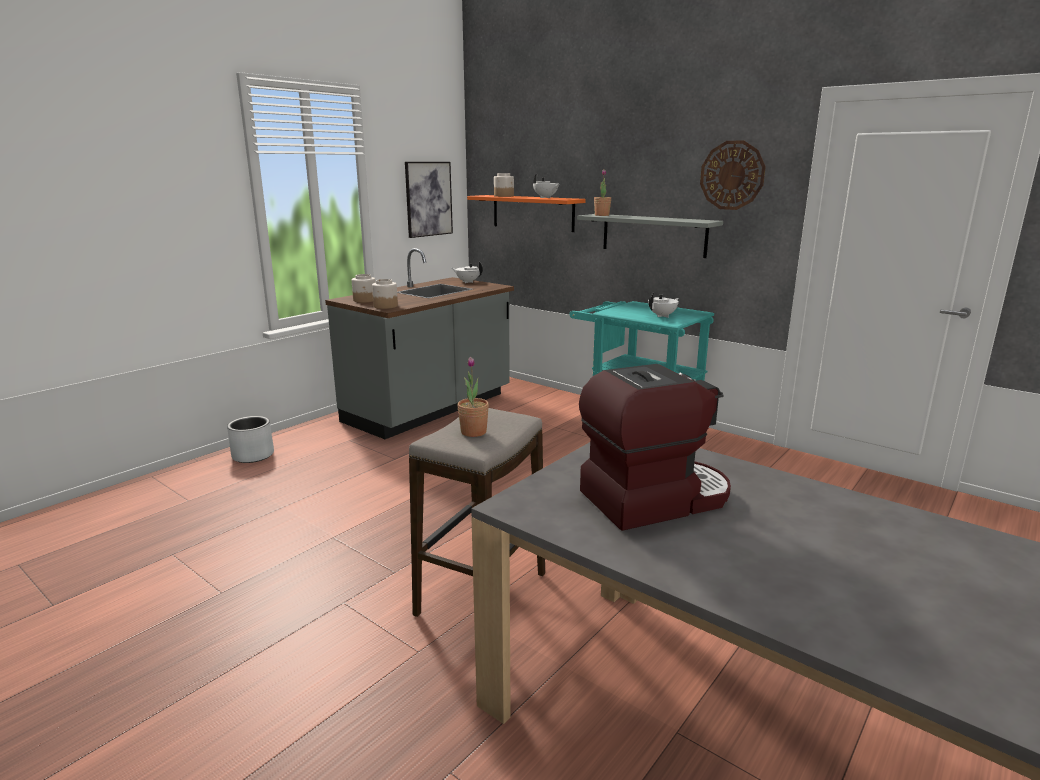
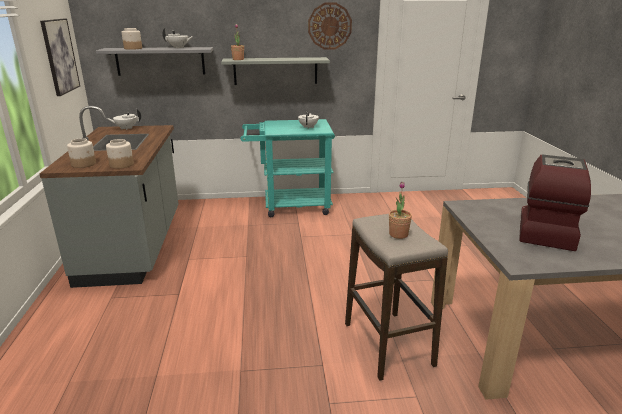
camera: 45 degrees left, 5 degrees up
grey planter [227,416,274,463] -> none
orange shelf [467,195,585,232] -> grey shelf [96,47,213,76]

